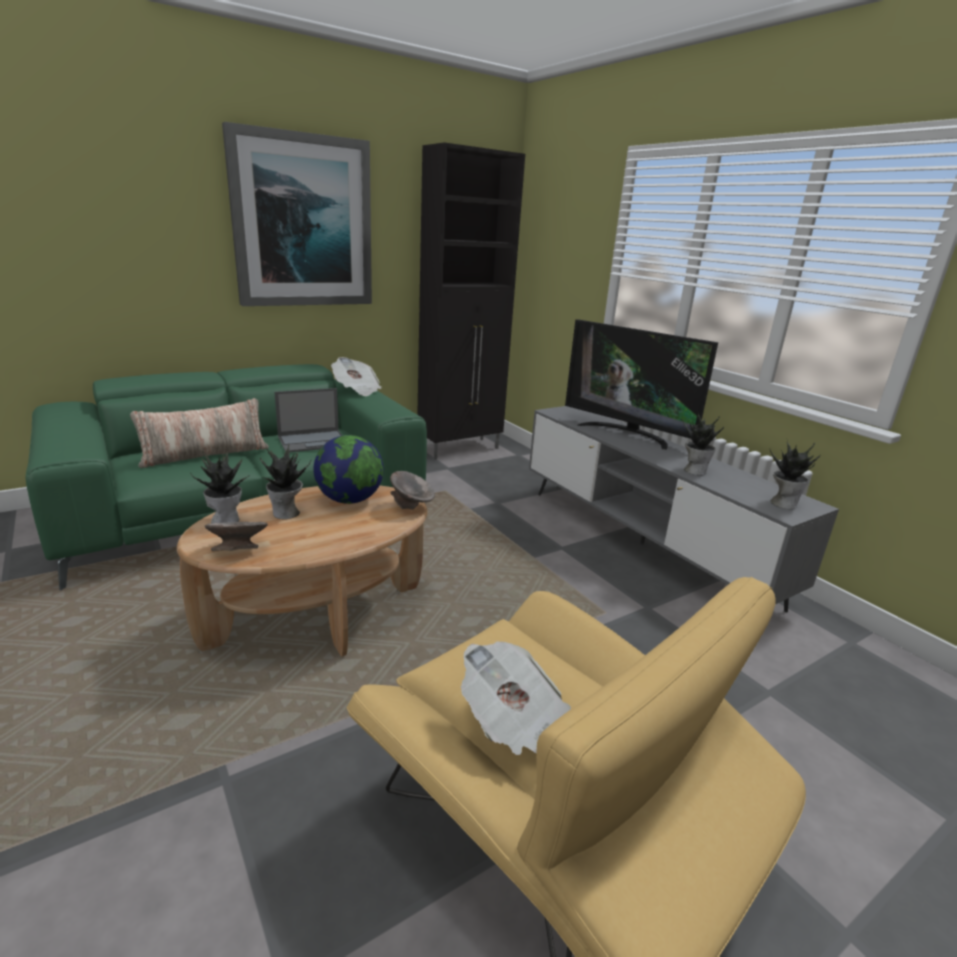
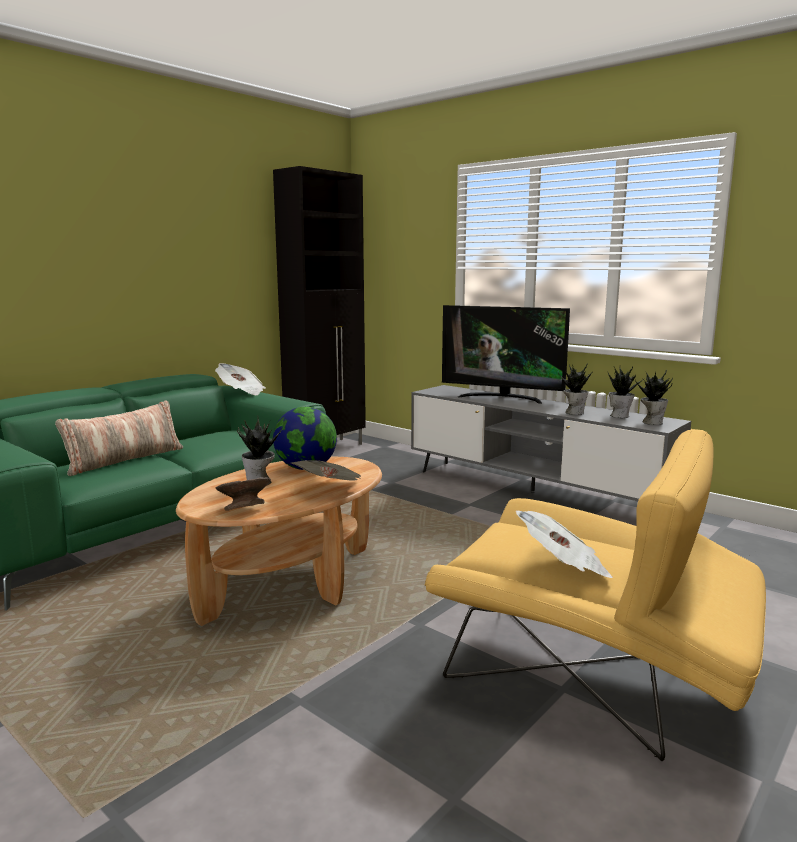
camera: 15 degrees left, 10 degrees down
potted plant [190,451,247,524] -> potted plant moved to [608,367,642,418]
picture [222,122,372,306] -> none
laptop [274,388,342,452] -> none
grey bowl [390,471,435,510] -> none
none -> newspaper [291,460,362,481]

